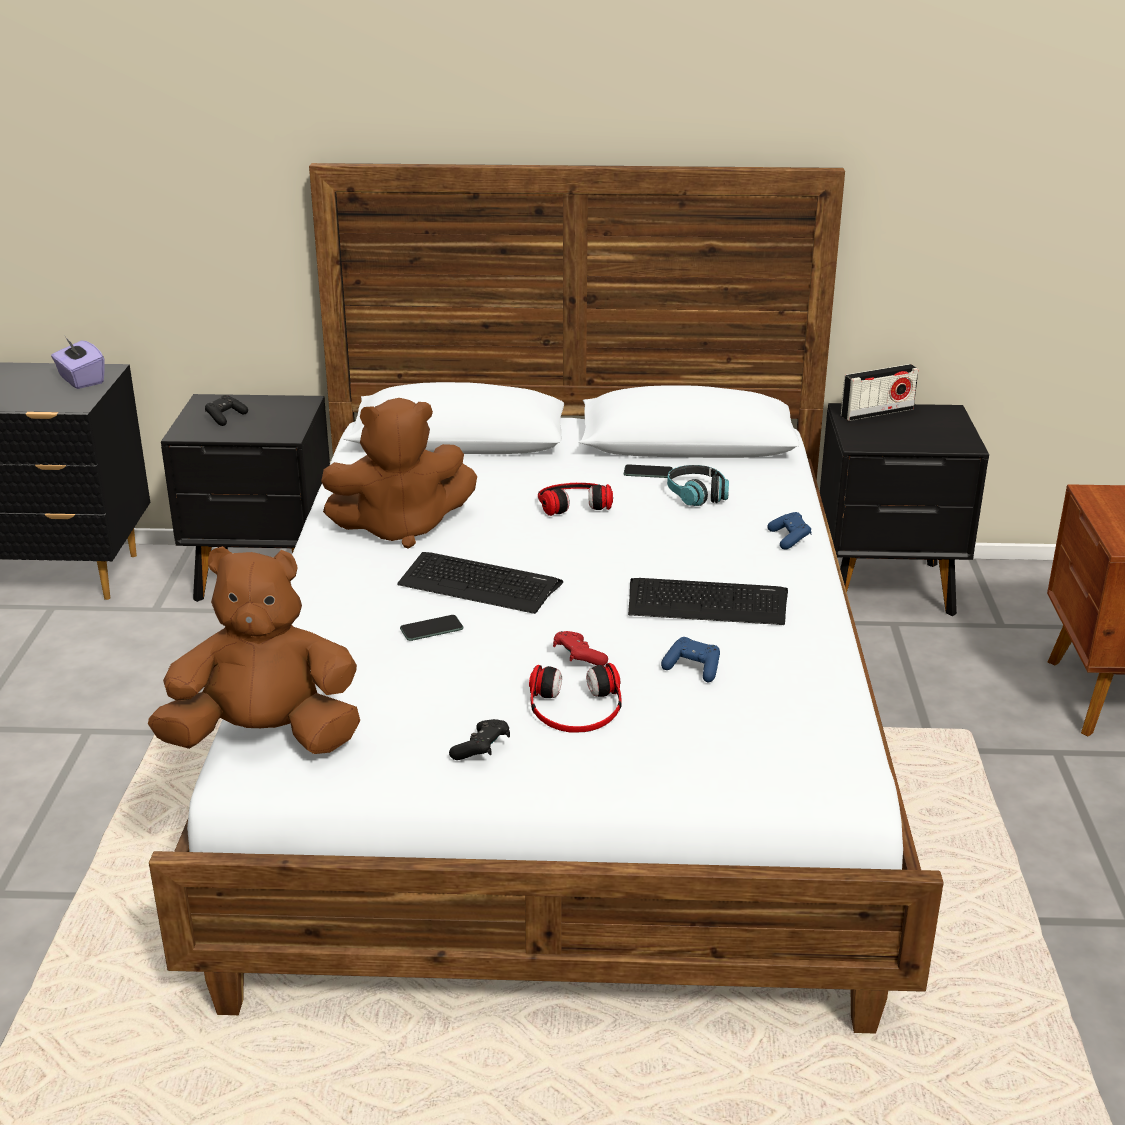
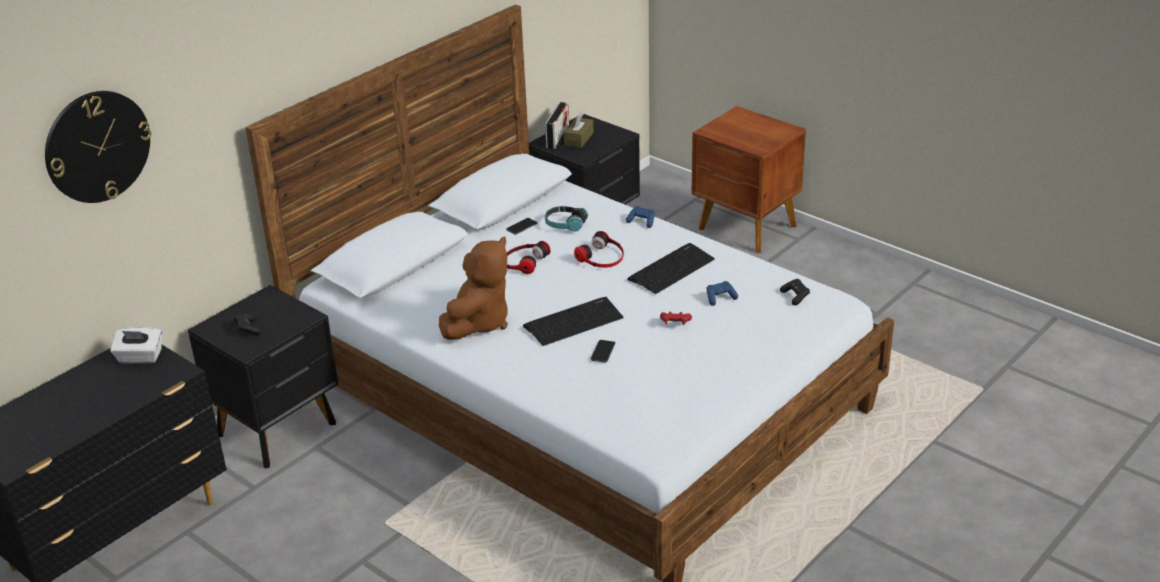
camera: 50 degrees left, 5 degrees up
purple tissue box [51,338,105,389] -> white tissue box [110,327,162,364]
brown plush toy [148,546,360,754] -> none
black game controller [449,719,510,760] -> black game controller moved to [780,279,810,305]
headphones [529,663,622,733] -> headphones moved to [574,231,624,267]
none -> wall clock [45,91,151,203]
none -> brown tissue box [564,112,593,148]

